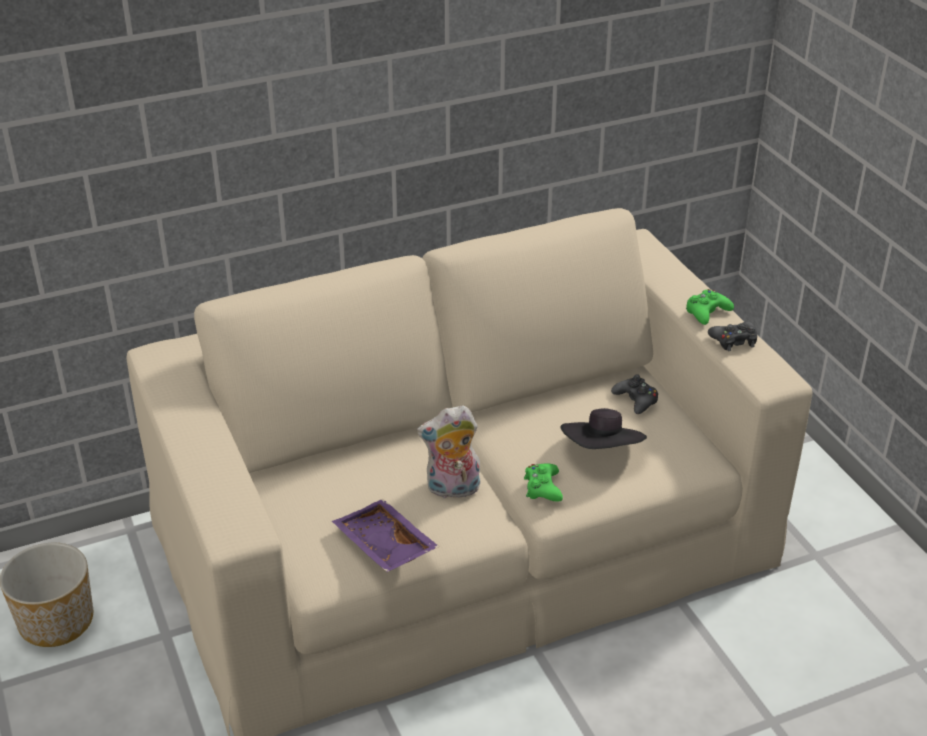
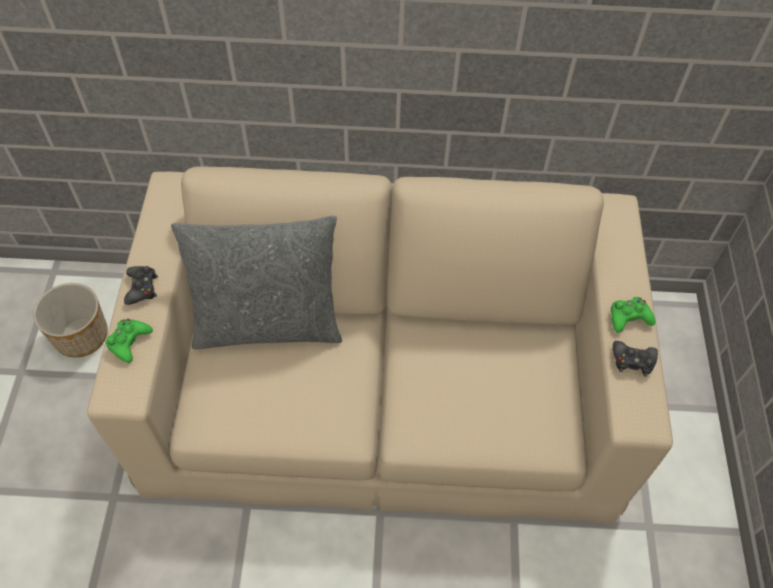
camera: 25 degrees right, 20 degrees up
purple tray [332,499,439,572] -> none
plush toy [417,405,480,499] -> none
green game controller [524,463,563,502] -> green game controller moved to [106,319,153,363]
black hat [560,408,647,449] -> none
black game controller [611,374,658,414] -> black game controller moved to [124,266,158,305]
none -> grey pillow [171,216,342,349]

